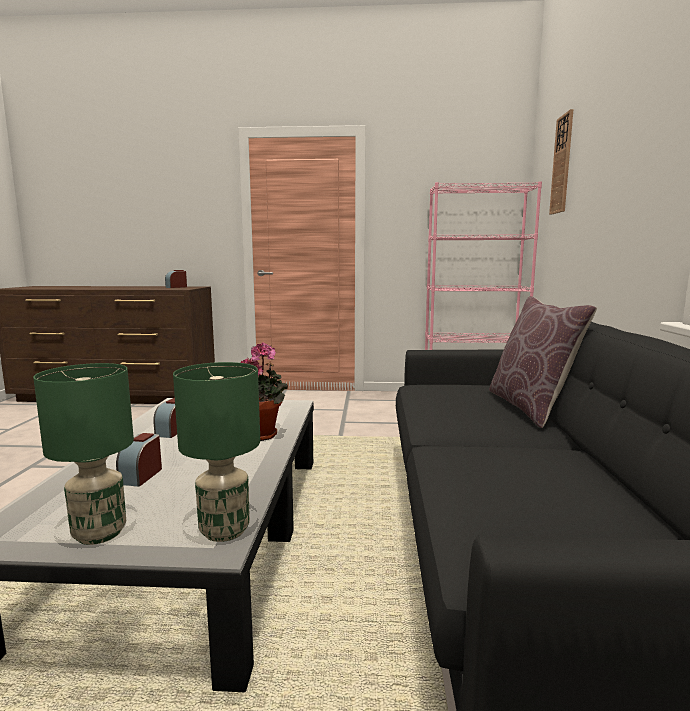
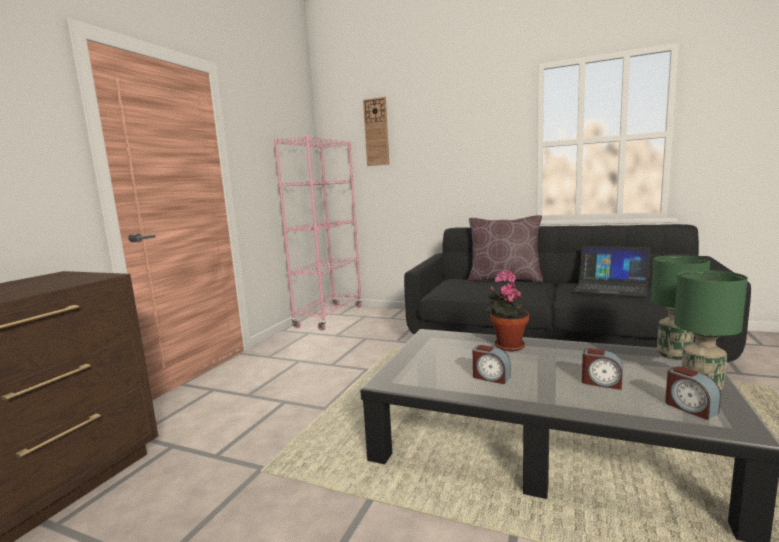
camera: 70 degrees left, 0 degrees up
alarm clock [165,270,187,288] -> alarm clock moved to [665,367,721,420]
none -> laptop [573,246,650,297]

